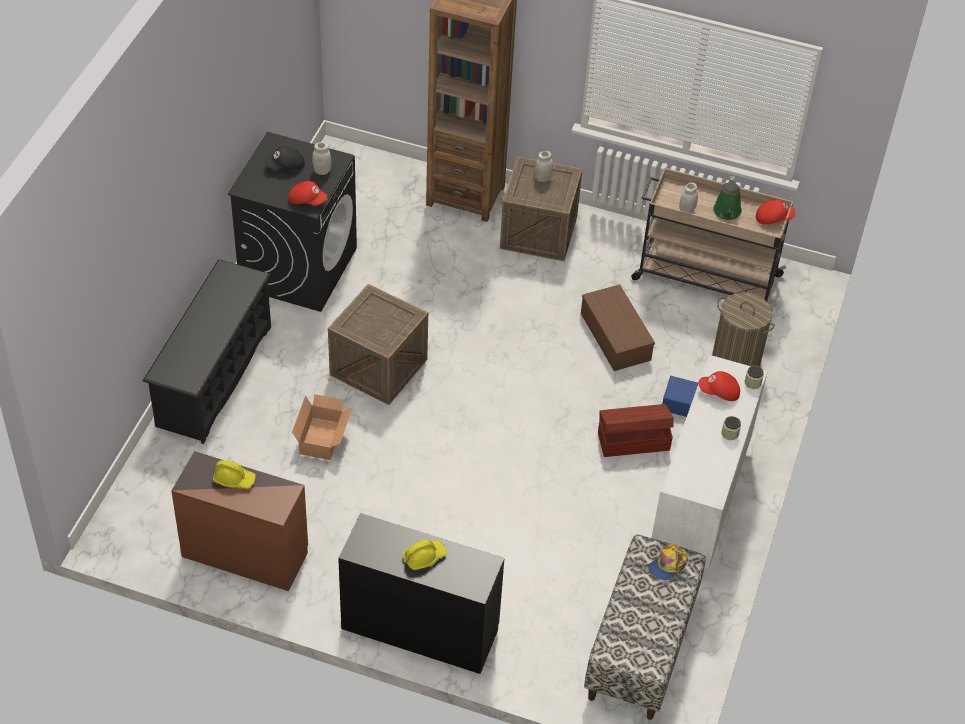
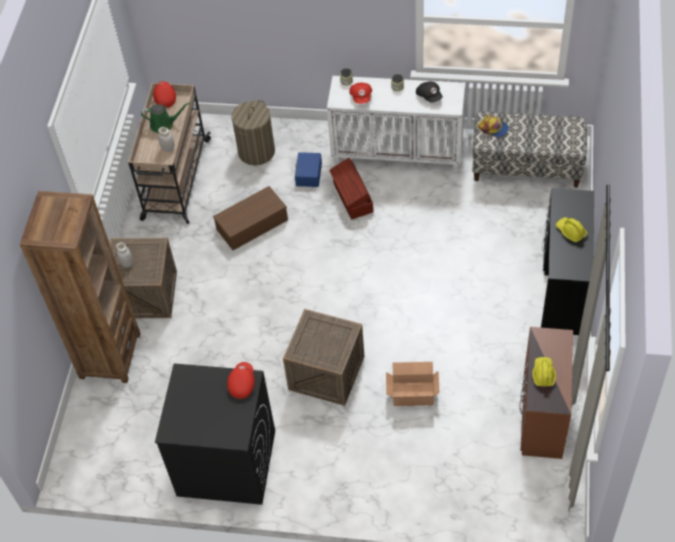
camera: 95 degrees left, 5 degrees up
black shoe rack [143,259,271,444] -> none
black cap [265,146,305,170] -> black cap moved to [416,81,442,103]
white jar [312,142,332,175] -> none

